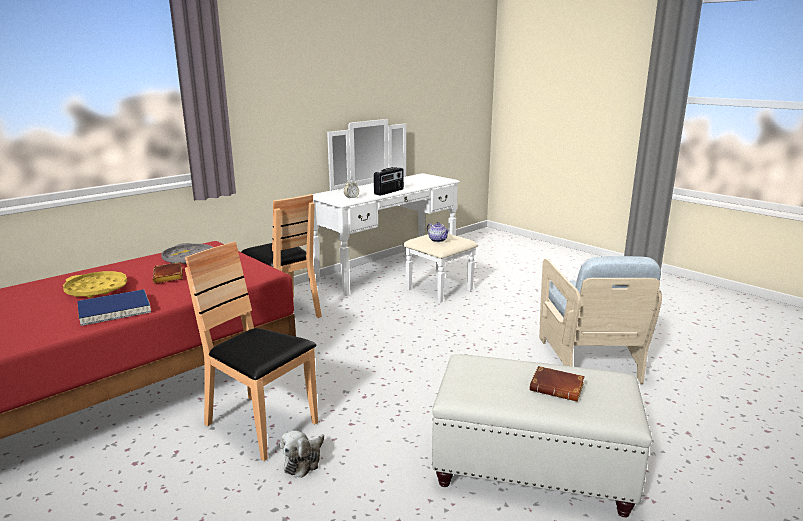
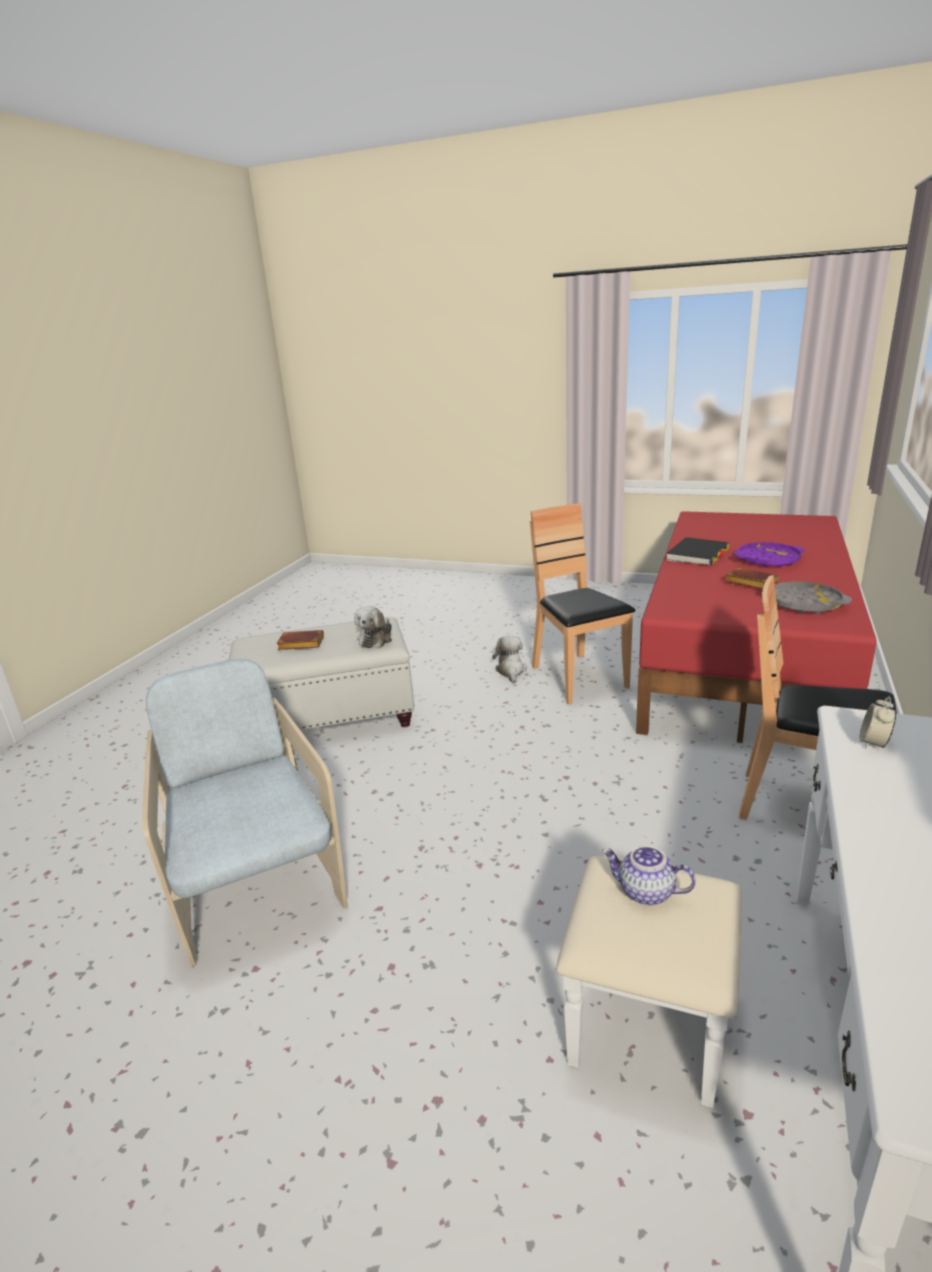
camera: 155 degrees right, 5 degrees up
yellow tray [63,271,127,298] -> purple tray [734,542,805,567]
blue book [77,289,151,326] -> black book [666,537,729,565]
brown chair [185,242,318,461] -> brown chair turned 120 degrees counterclockwise [530,503,635,704]
radio [374,167,404,196] -> none
none -> plush toy [354,606,392,648]

